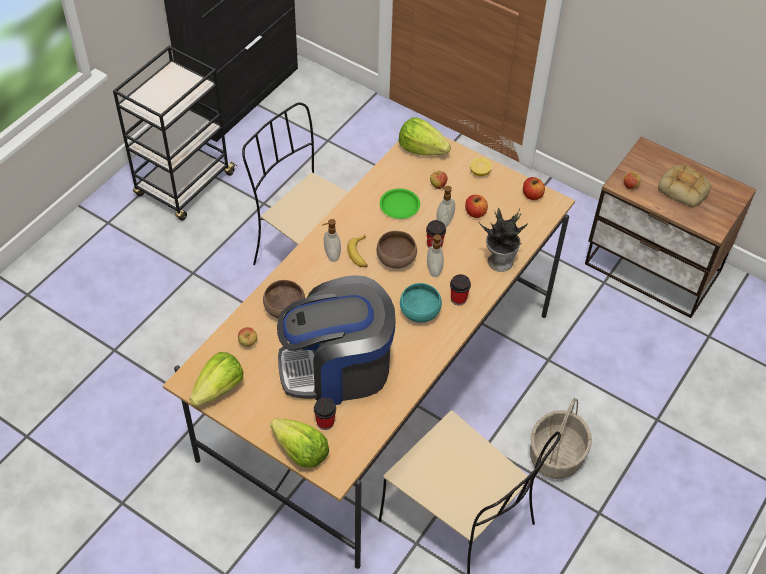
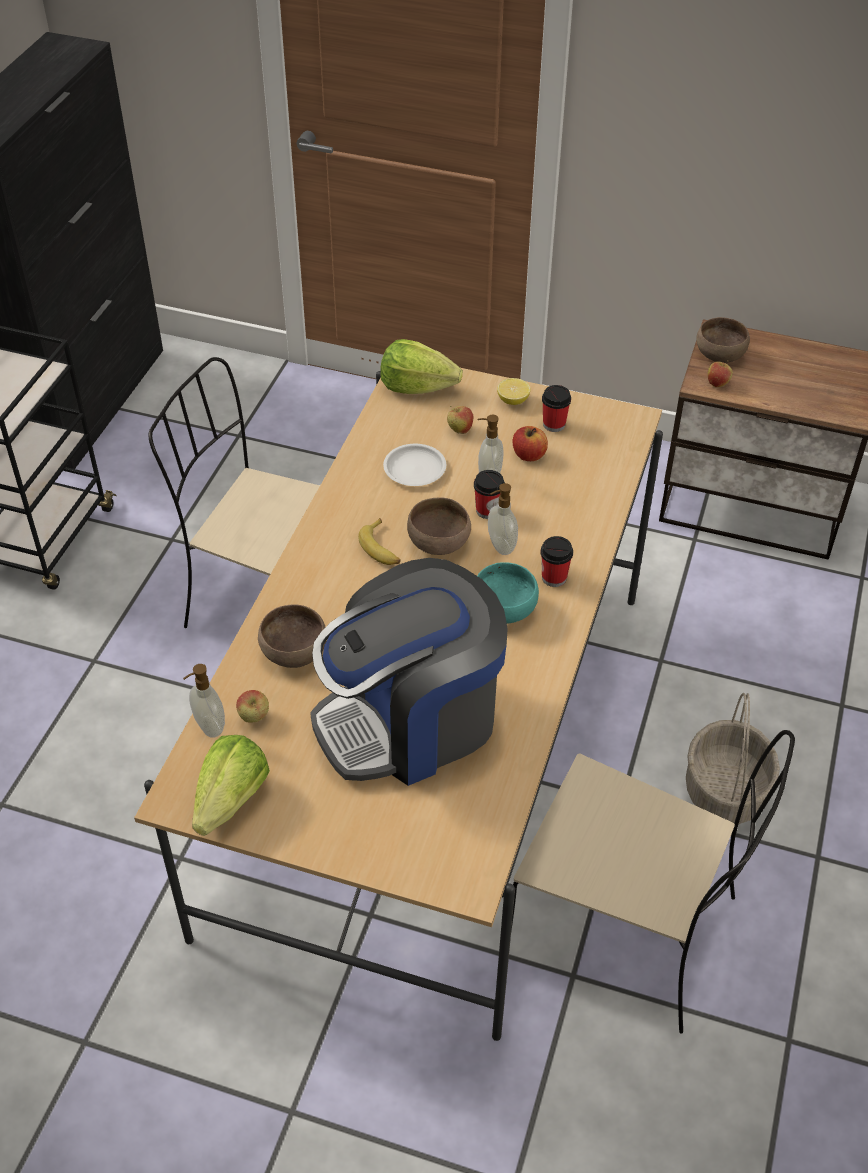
camera: 15 degrees left, 5 degrees down
lettuce [270,418,329,468] -> none
cup [314,398,336,430] -> cup moved to [542,385,571,432]
soap dispenser [322,219,341,262] -> soap dispenser moved to [183,664,225,738]
green plate [380,188,420,219] -> white plate [383,444,446,486]
potted plant [479,207,528,272] -> none
apple [523,177,545,200] -> none
bread [658,165,711,208] -> none
none -> brown bowl [696,317,750,363]

